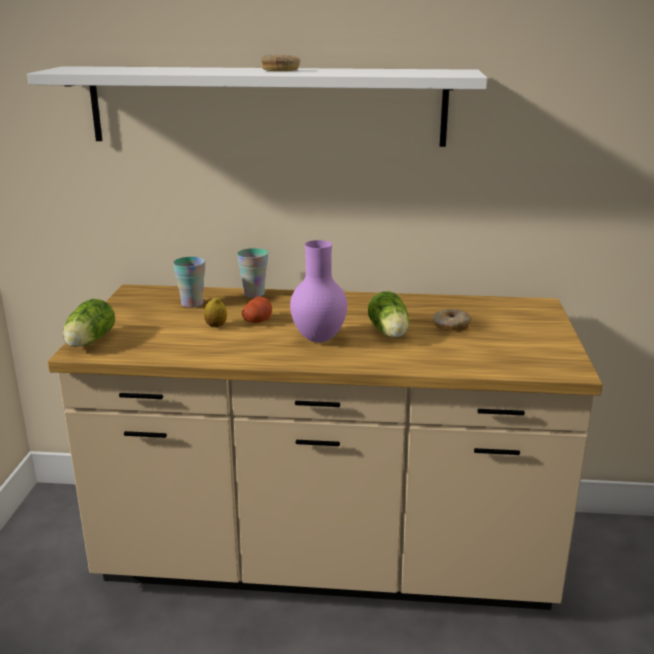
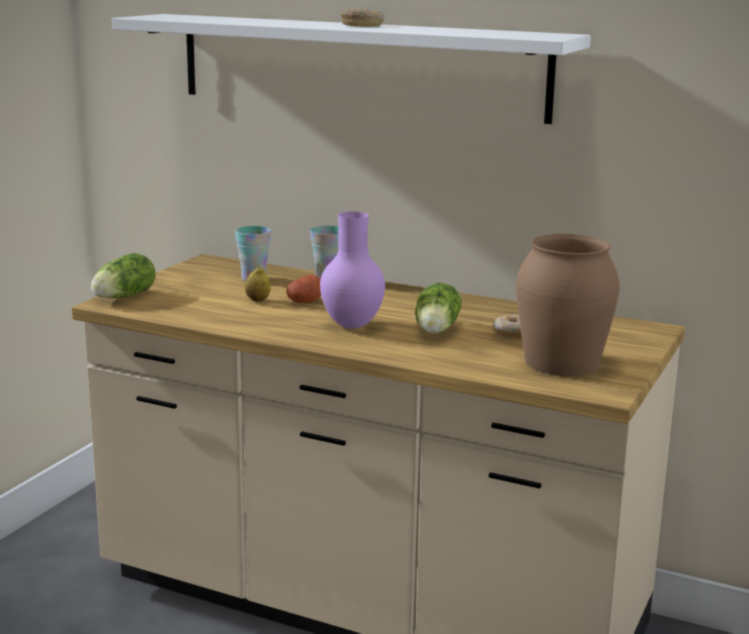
camera: 20 degrees right, 5 degrees down
none -> brown vase [516,234,620,376]

